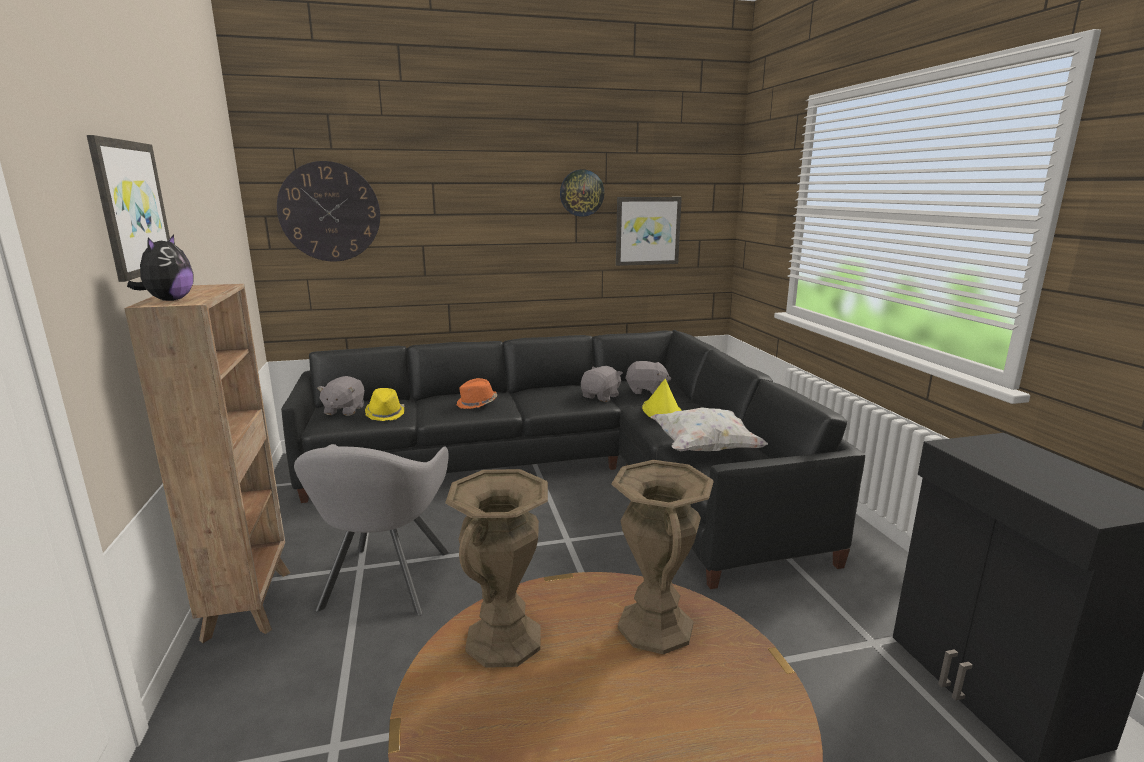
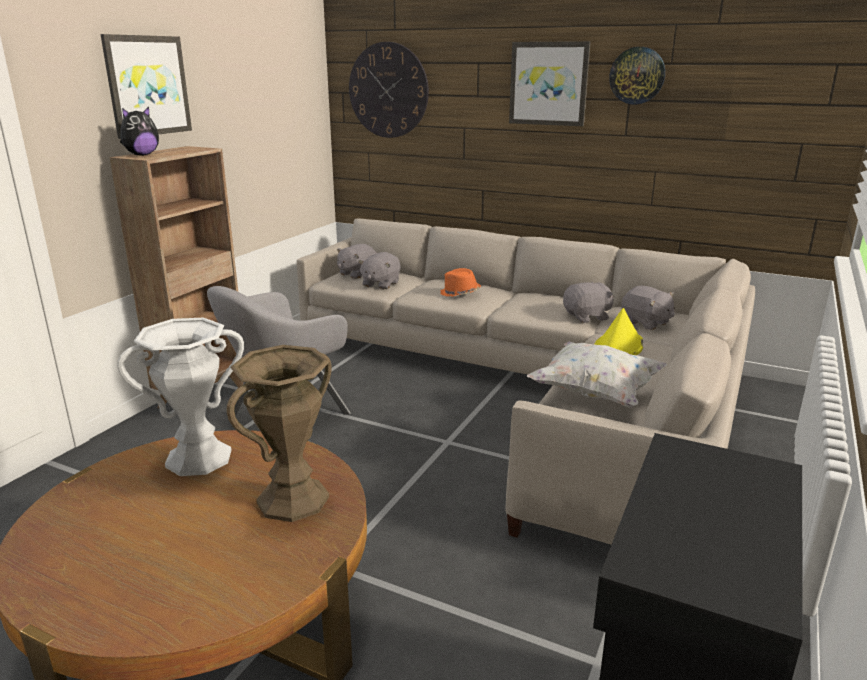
camera: 40 degrees right, 5 degrees up
black sofa [281,330,865,589] -> beige sofa [297,218,755,545]
yellow hat [365,388,405,421] -> grey plush toy [359,252,401,289]
brown vase [445,469,548,668] -> white vase [117,318,244,476]
picture [616,197,682,266] -> picture moved to [509,41,591,126]

